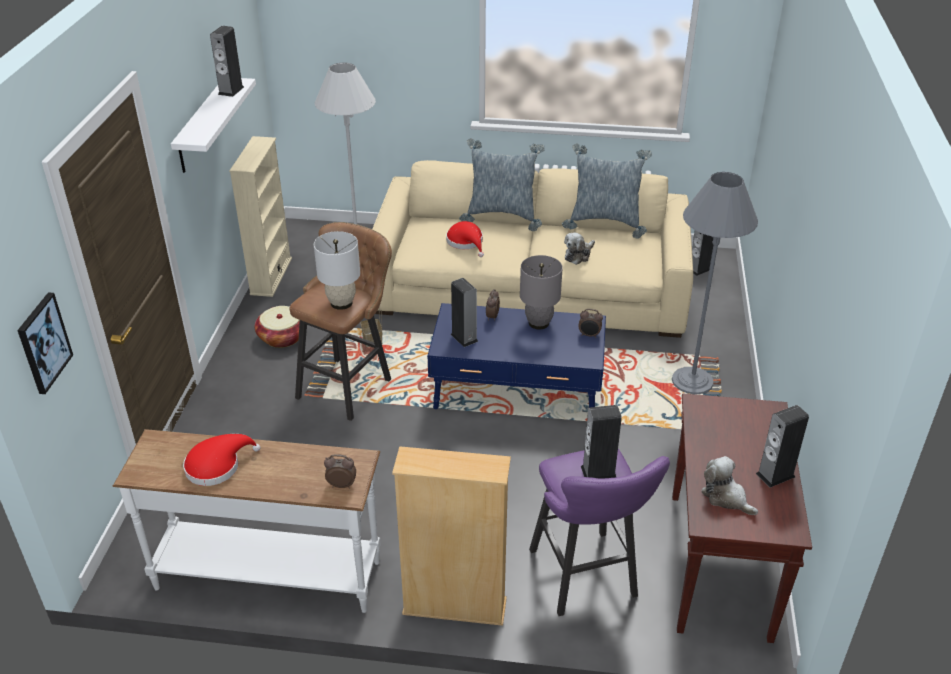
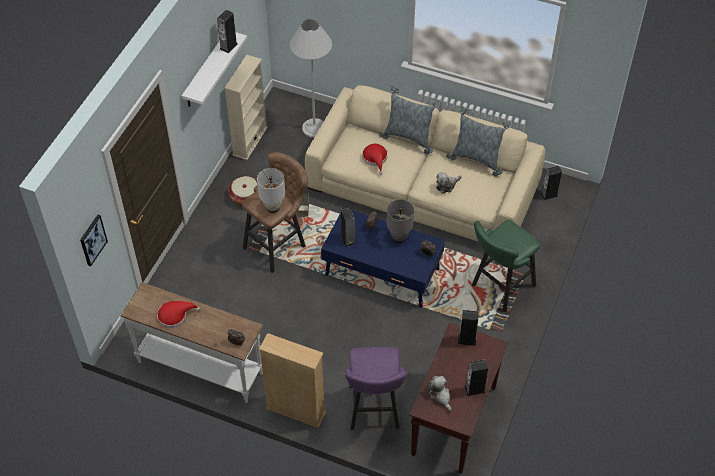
camera: 15 degrees right, 15 degrees up
speaker [581,405,622,478] -> speaker moved to [458,310,479,346]
grey floor lamp [672,172,758,394] -> green stool [472,220,541,312]

